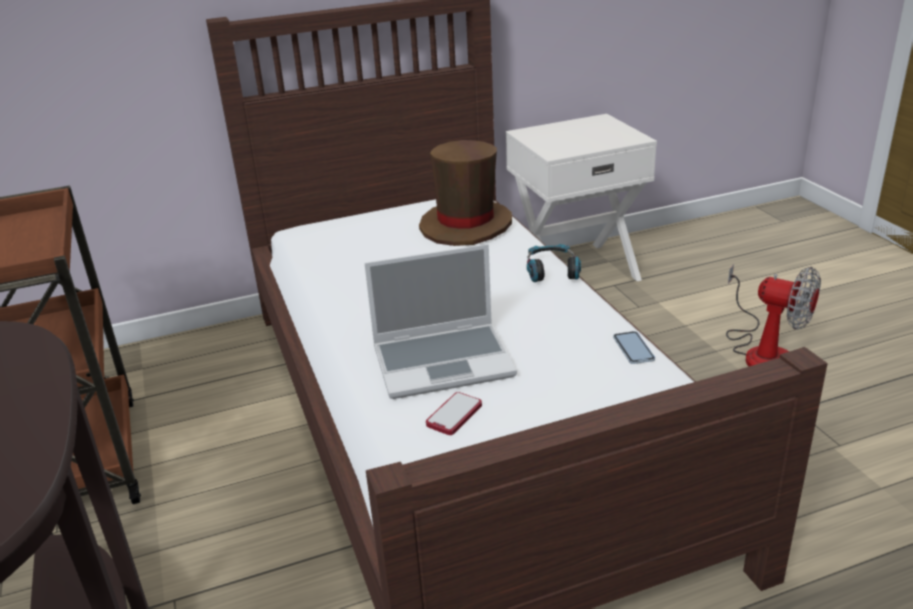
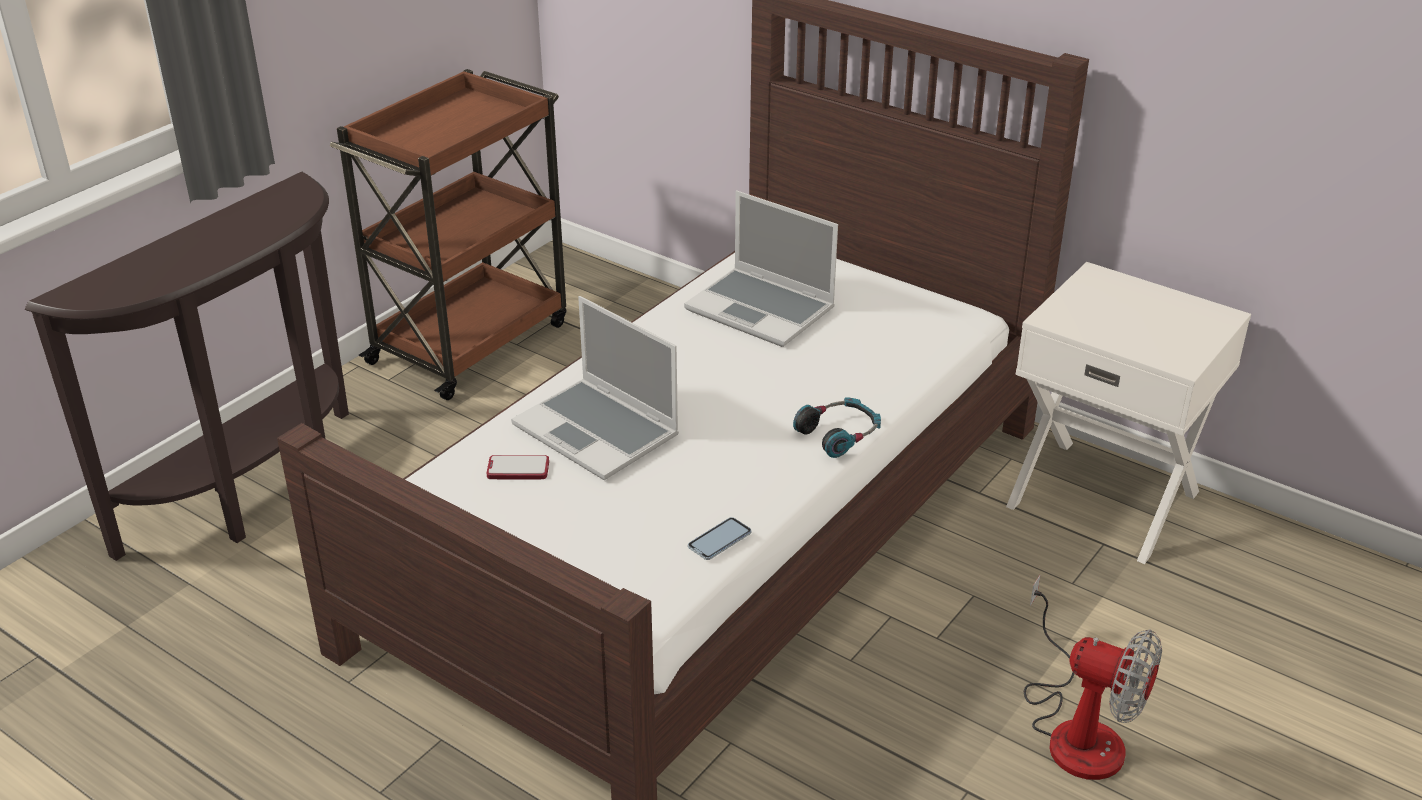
camera: 55 degrees right, 5 degrees up
brown hat [419,140,512,246] -> none
fan [726,264,821,366] -> fan turned 60 degrees counterclockwise [1023,575,1162,780]
none -> laptop [684,190,838,347]

